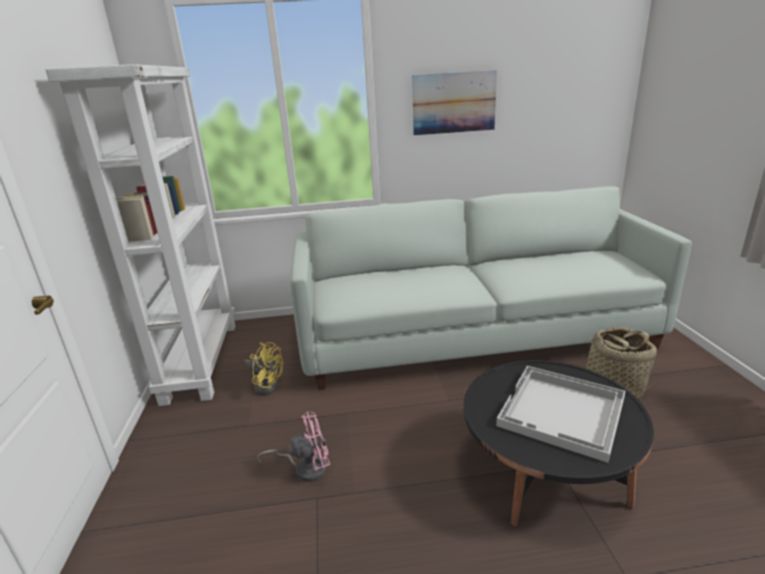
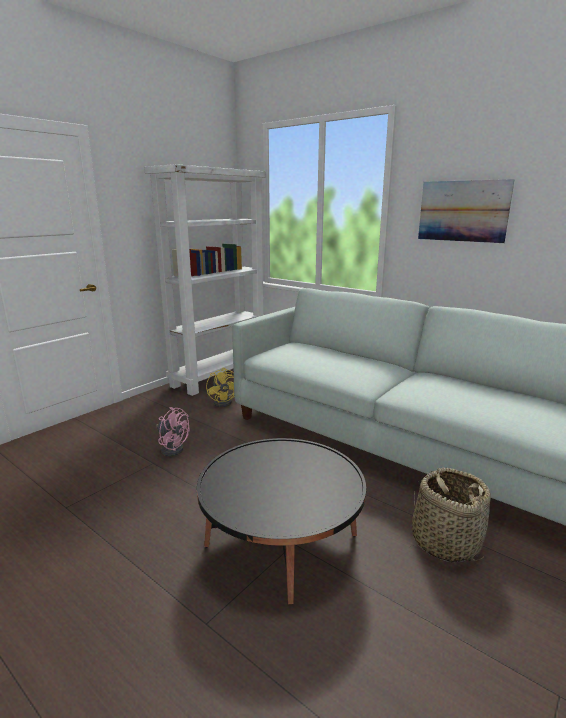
camera: 45 degrees right, 5 degrees down
white tray [496,366,625,463] -> none

